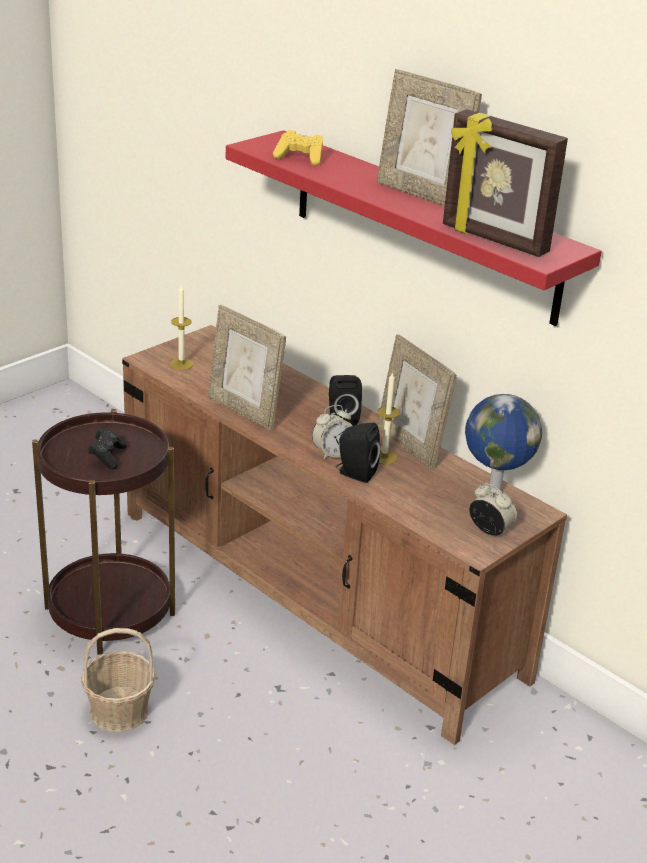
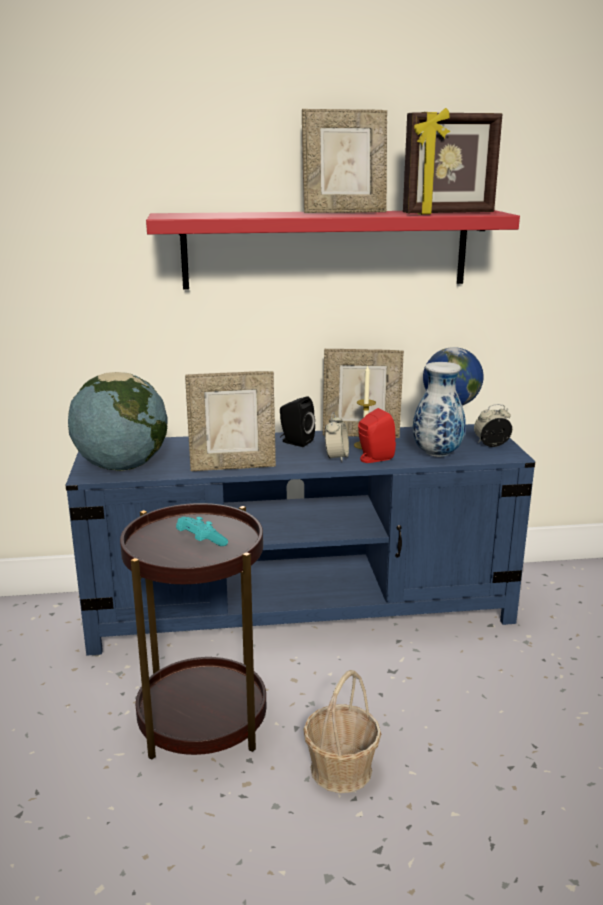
camera: 50 degrees left, 10 degrees down
black game controller [88,428,127,470] -> turquoise game controller [176,517,228,546]
brown tv stand [122,325,567,745] -> blue tv stand [65,424,535,656]
candle [170,285,193,370] -> globe [68,372,167,471]
yellow game controller [273,130,323,166] -> none
black speaker [336,423,381,483] -> red speaker [358,408,396,463]
none -> vase [413,362,466,457]

